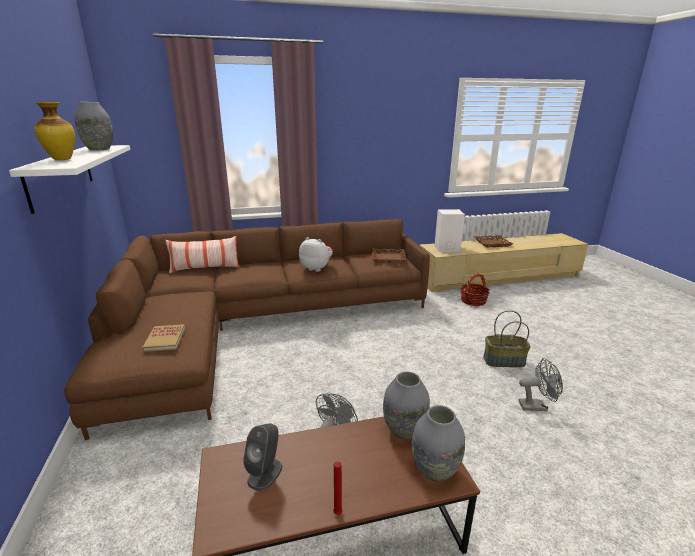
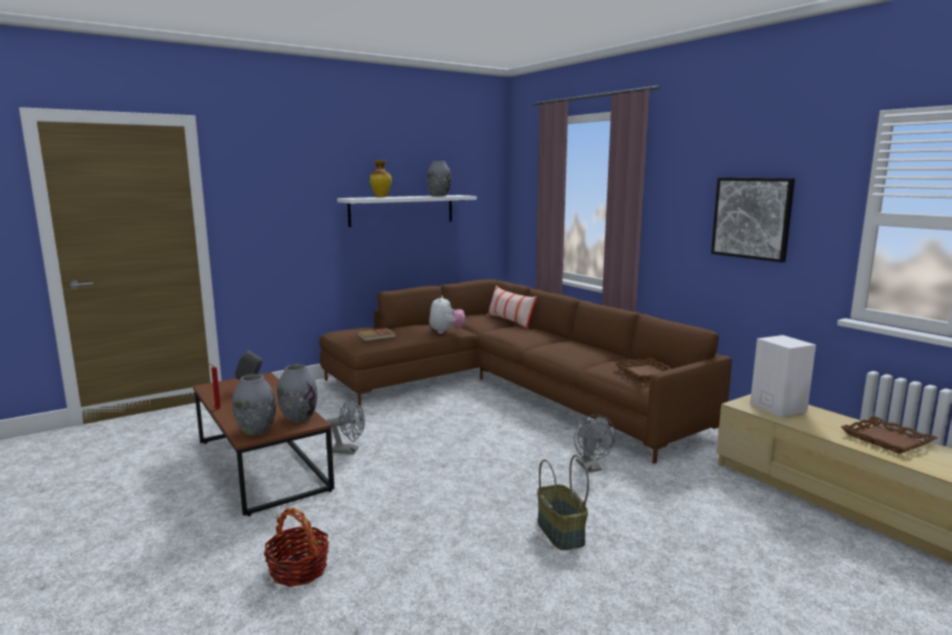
camera: 70 degrees right, 10 degrees down
plush toy [299,237,333,272] -> plush toy moved to [429,295,465,334]
basket [461,273,490,306] -> basket moved to [264,508,329,587]
grey fan [518,358,563,411] -> grey fan moved to [574,414,616,473]
none -> picture [711,178,795,262]

